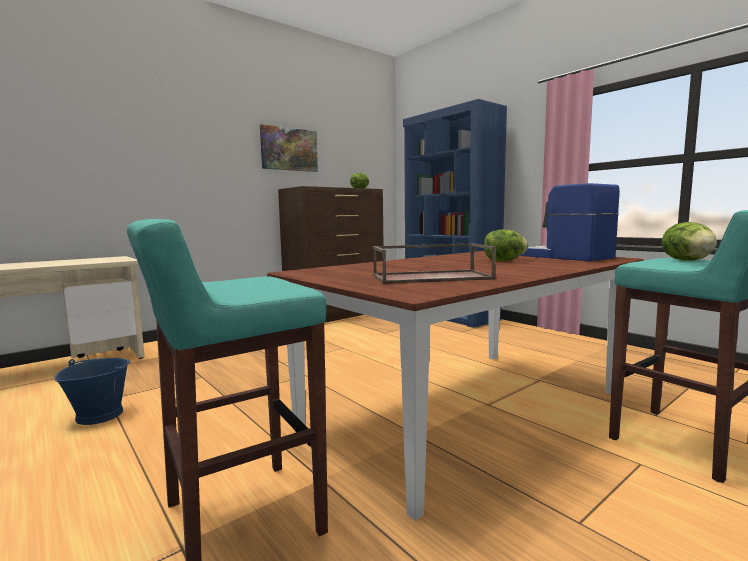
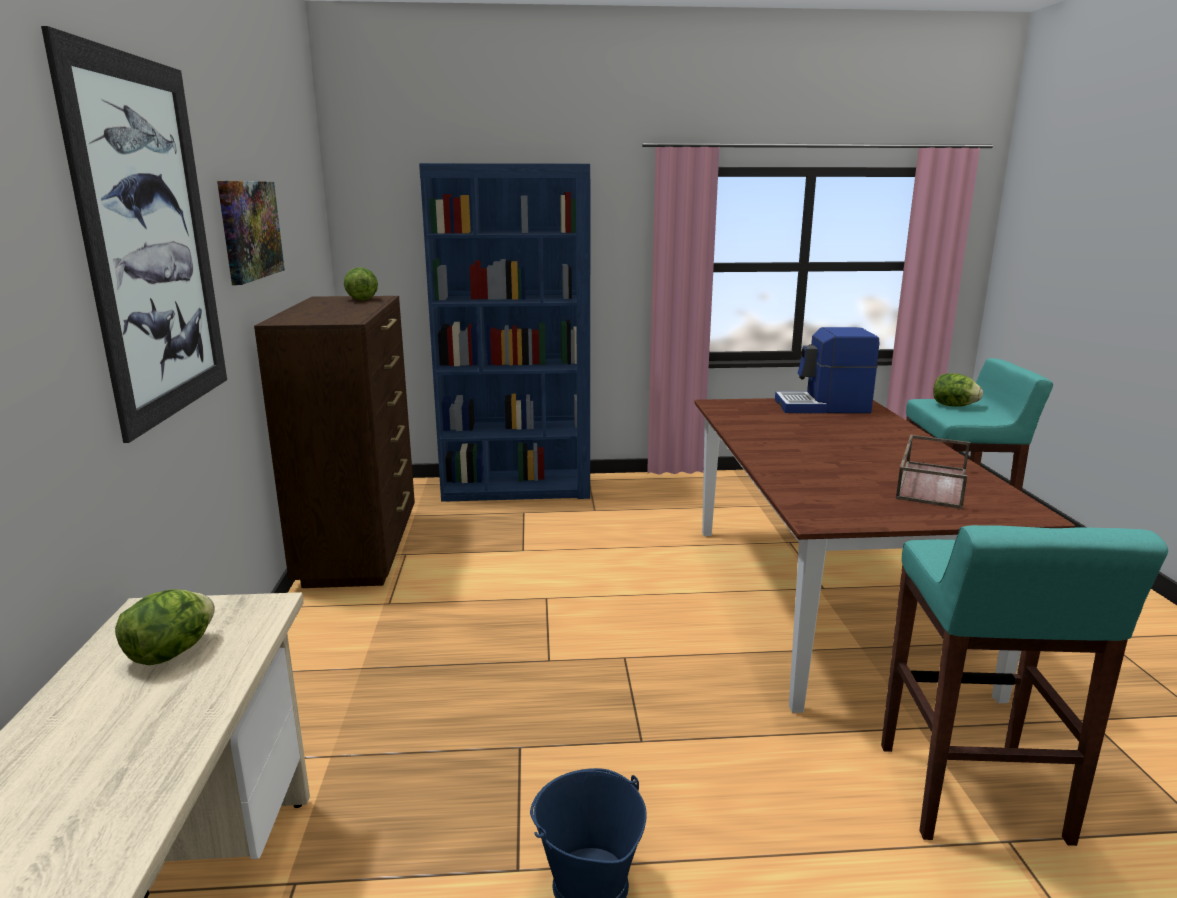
camera: 55 degrees left, 10 degrees up
lettuce [484,229,529,261] -> lettuce moved to [115,589,215,665]
none -> picture [41,26,227,443]

